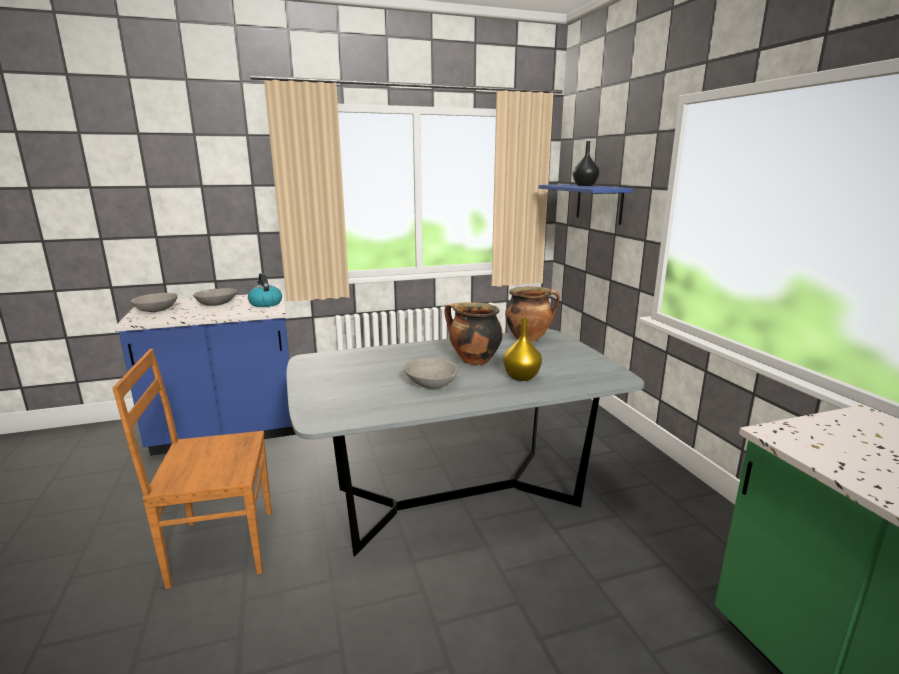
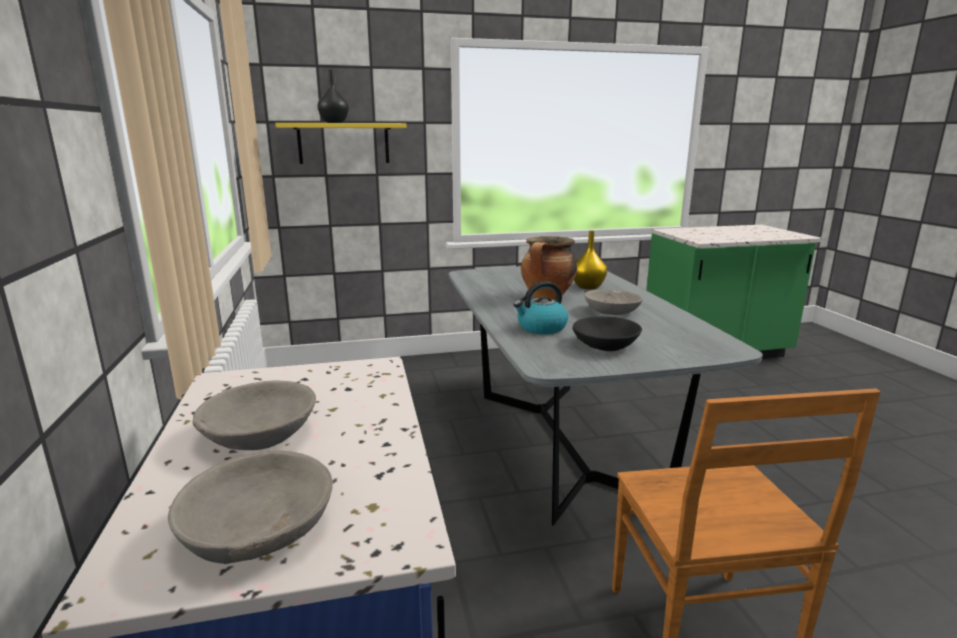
camera: 85 degrees left, 0 degrees up
kettle [248,273,282,307] -> kettle moved to [513,281,568,334]
cooking pot [505,286,560,342] -> none
blue shelf [539,185,633,225] -> yellow shelf [276,123,406,164]
none -> black bowl [573,316,642,351]

